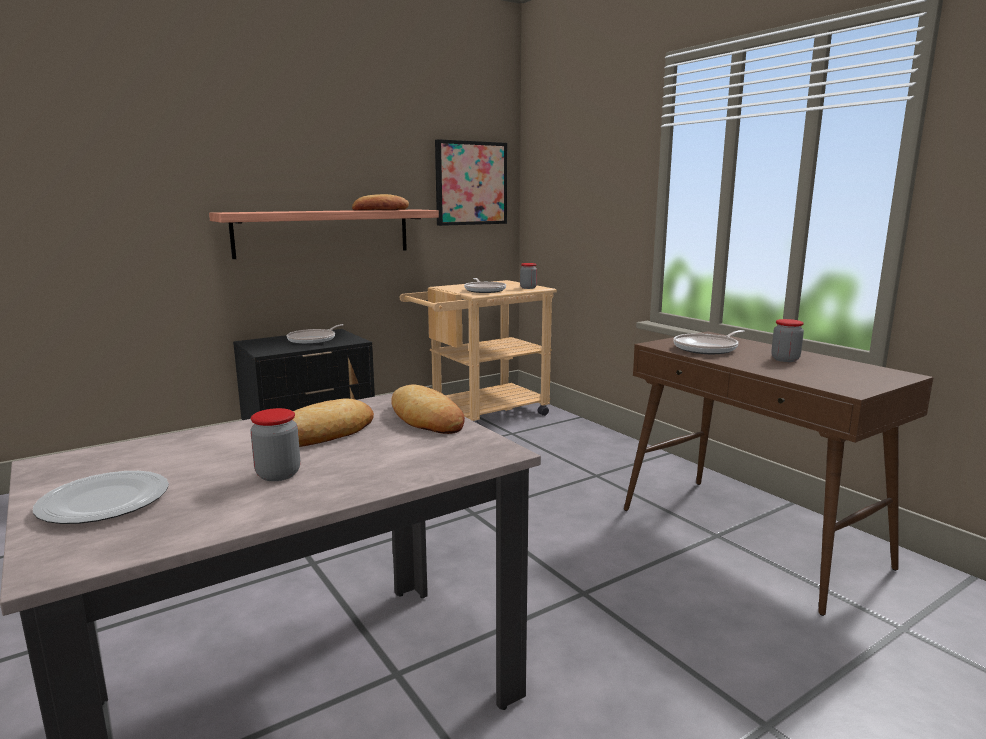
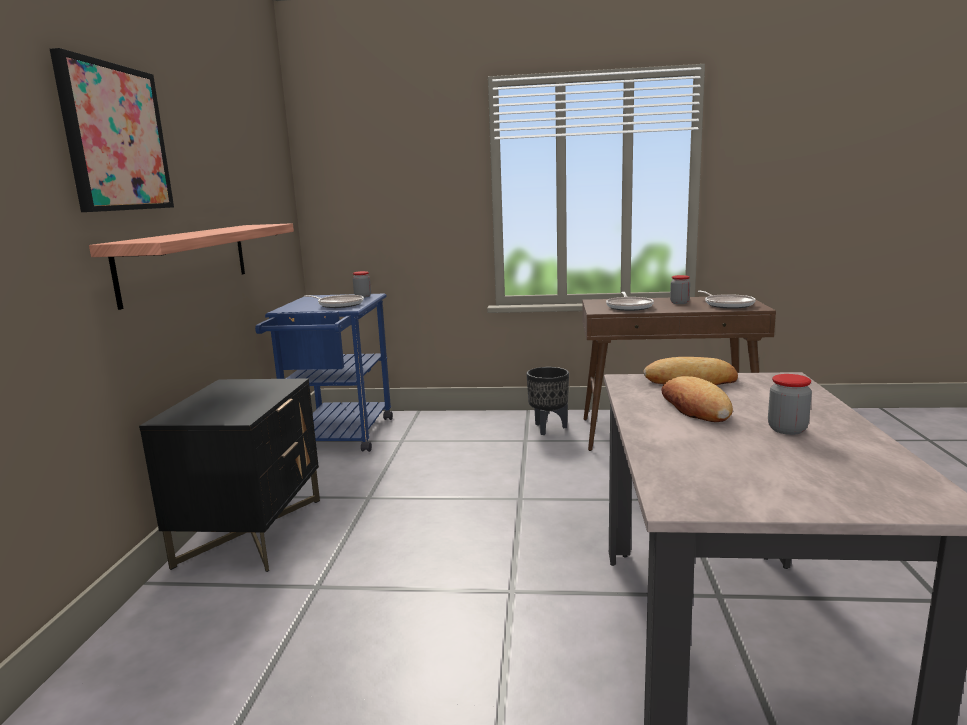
camera: 50 degrees left, 0 degrees up
plate [33,471,169,524] -> none
frying pan [287,324,344,345] -> frying pan moved to [698,291,756,309]
bread [352,194,409,210] -> none
beige cart [400,280,557,424] -> blue cart [255,294,393,452]
picture [435,139,507,226] -> picture moved to [50,48,174,212]
none -> black planter [526,367,569,435]

